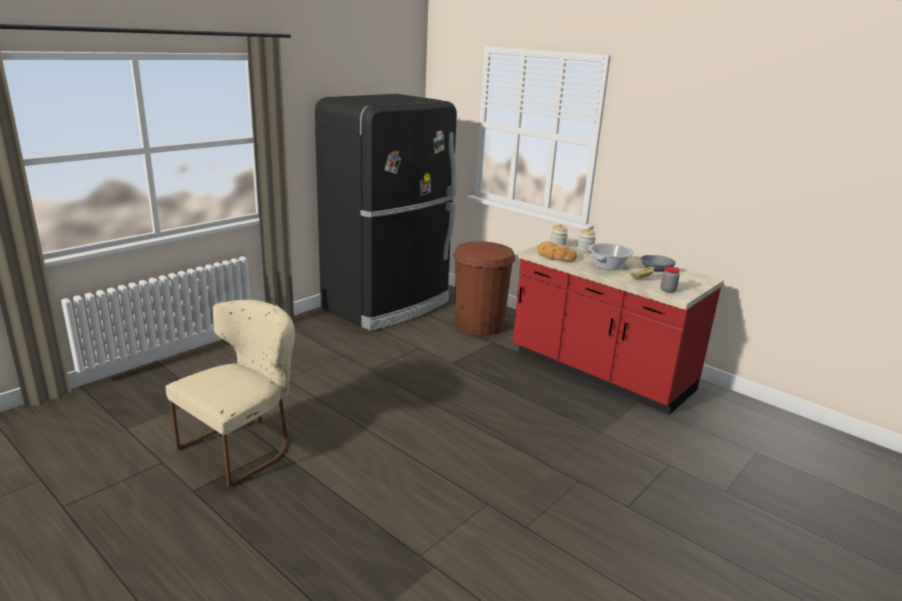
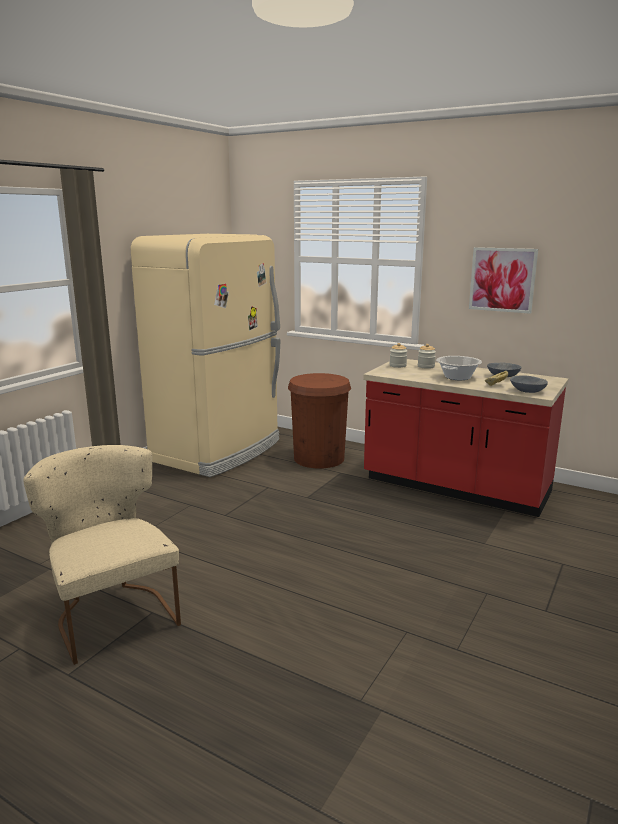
camera: 10 degrees left, 5 degrees down
beige chair [165,300,295,487] -> beige chair turned 60 degrees counterclockwise [23,445,181,665]
black fridge [315,94,457,331] -> beige fridge [131,234,280,477]
bread [537,241,577,261] -> none
jar [660,267,680,293] -> grey bowl [510,376,548,393]
none -> picture [469,247,538,314]

